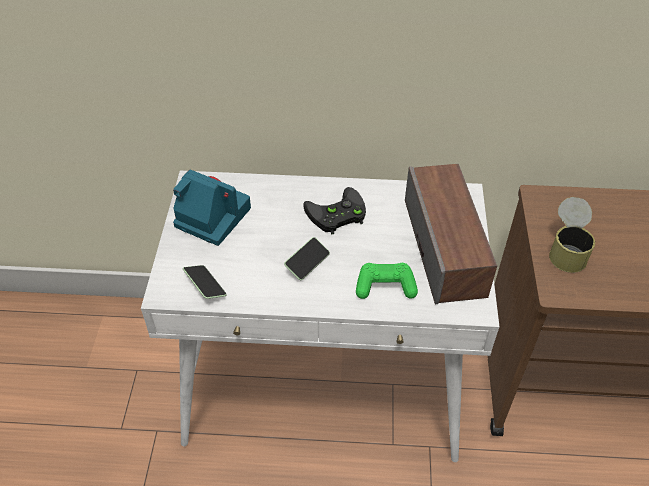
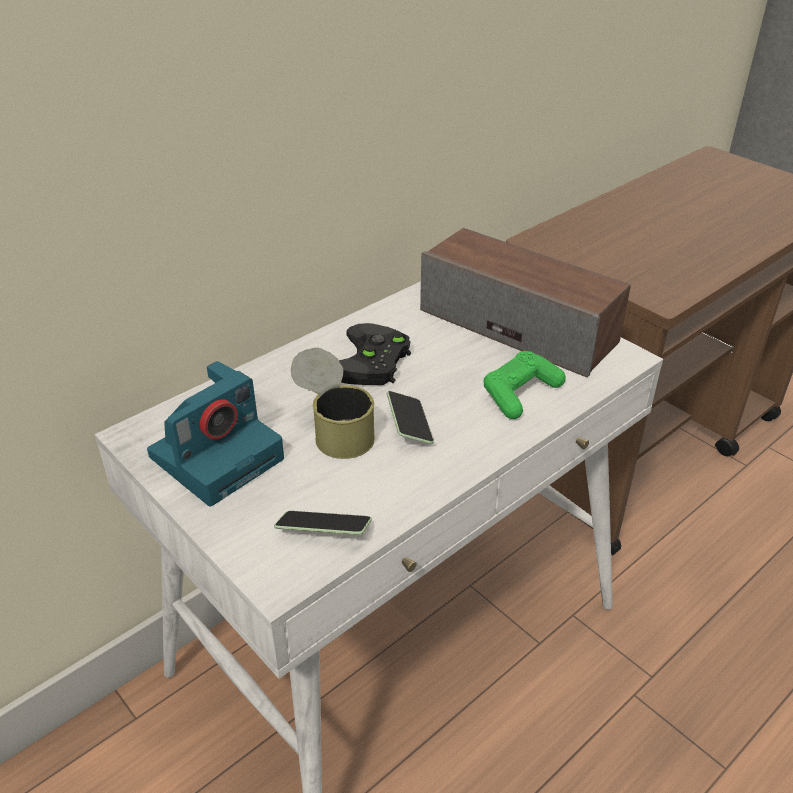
camera: 45 degrees left, 10 degrees down
camera [173,170,251,246] -> camera turned 150 degrees clockwise [147,361,284,506]
can [549,197,595,273] -> can moved to [291,348,375,459]

